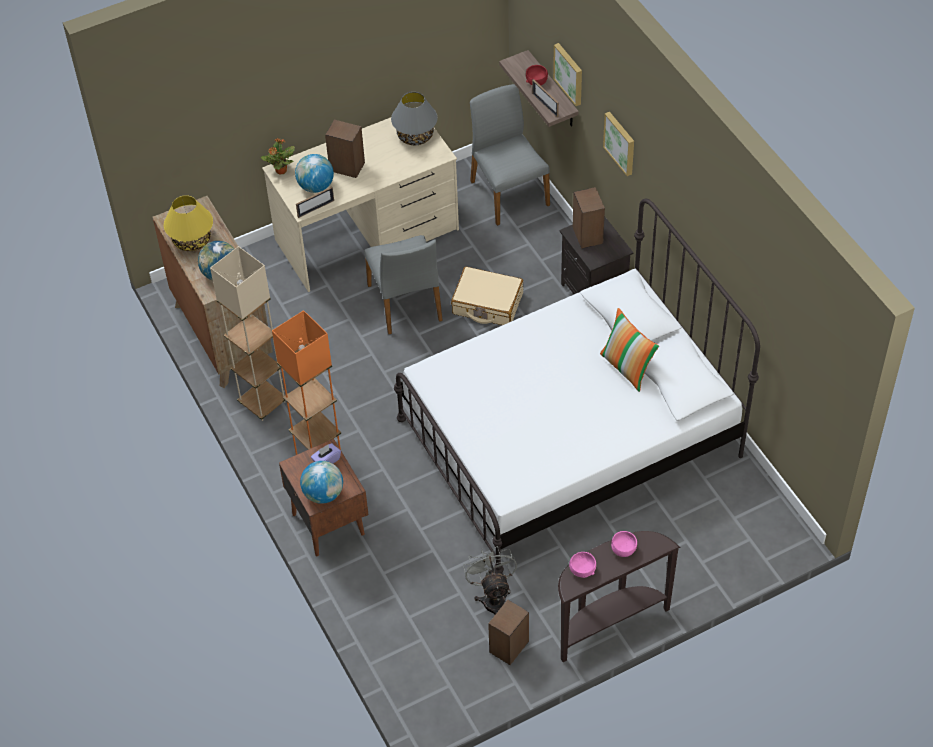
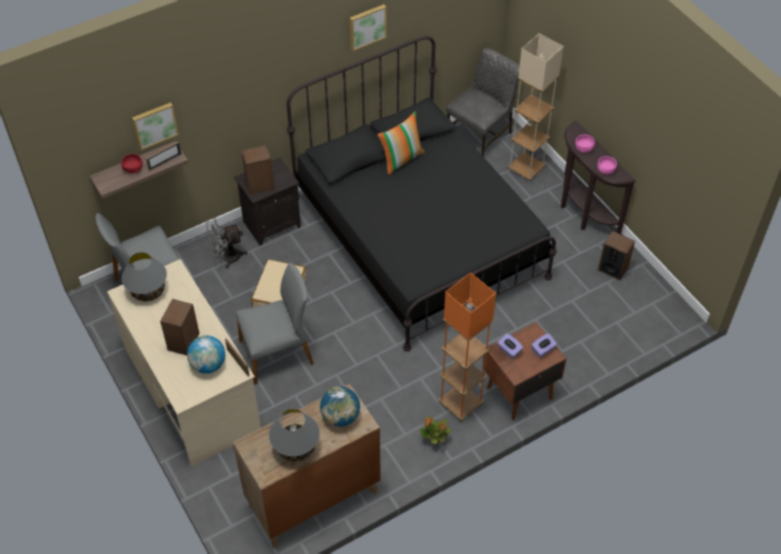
camera: 95 degrees left, 0 degrees up
yellow table lamp [164,195,213,251] -> grey table lamp [269,409,320,462]
beige floor lamp [210,246,285,421] -> beige floor lamp moved to [508,34,564,182]
potted plant [261,138,295,174] -> potted plant moved to [419,416,452,444]
globe [300,461,343,504] -> purple tissue box [531,333,557,358]
white bed [394,199,760,573] -> black bed [287,36,557,351]
grey fan [463,546,517,615] -> grey fan moved to [206,218,248,269]
picture [603,112,634,176] -> picture moved to [350,4,387,51]
none -> grey chair [446,48,519,157]

